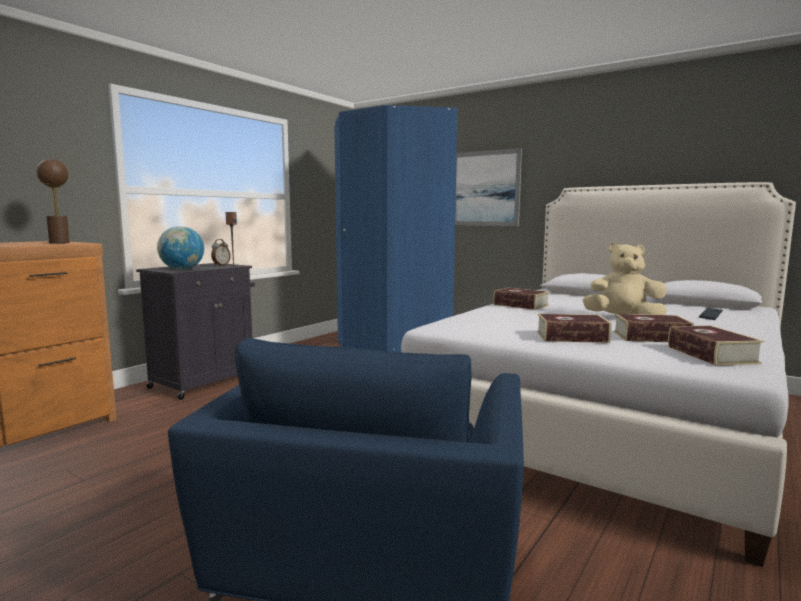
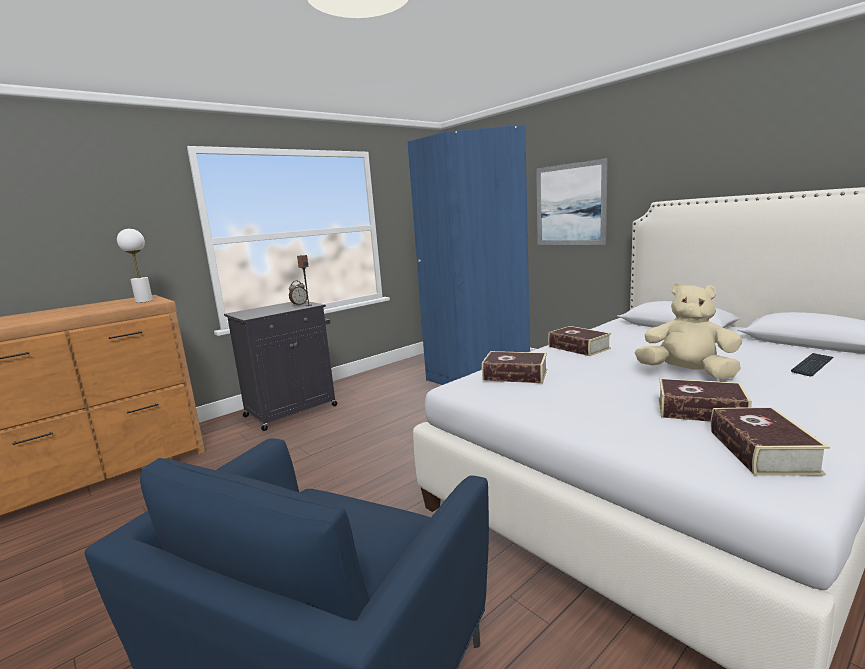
camera: 15 degrees right, 5 degrees up
brown table lamp [36,159,70,243] -> white table lamp [117,229,153,303]
globe [157,226,204,270] -> none
book [537,314,612,343] -> book moved to [482,351,547,383]

